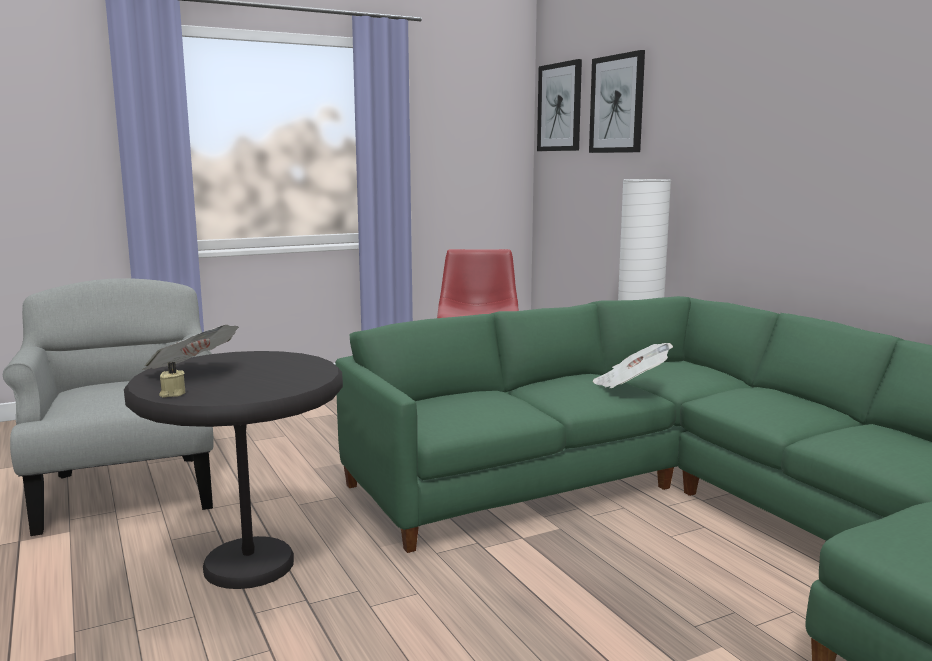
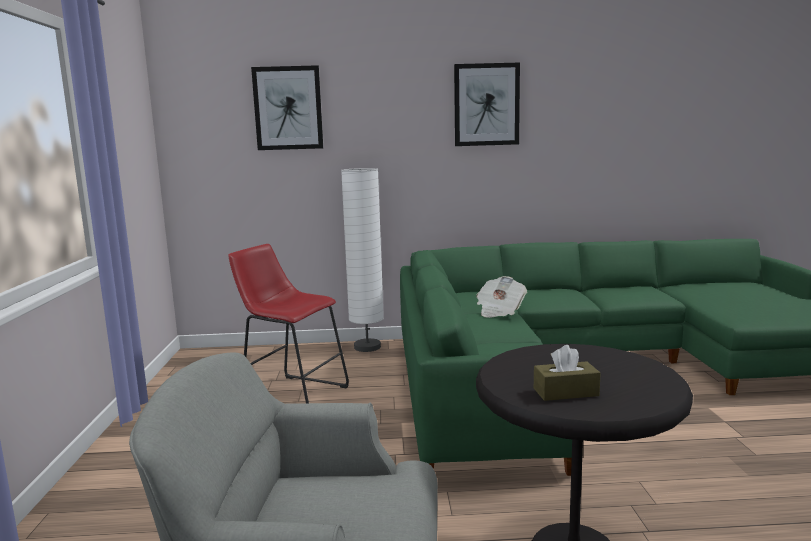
camera: 65 degrees left, 0 degrees up
newspaper [142,325,239,370] -> brown tissue box [534,345,600,401]
beige candle [159,362,185,398] -> none
picture [537,59,582,151] -> picture moved to [454,62,520,146]

